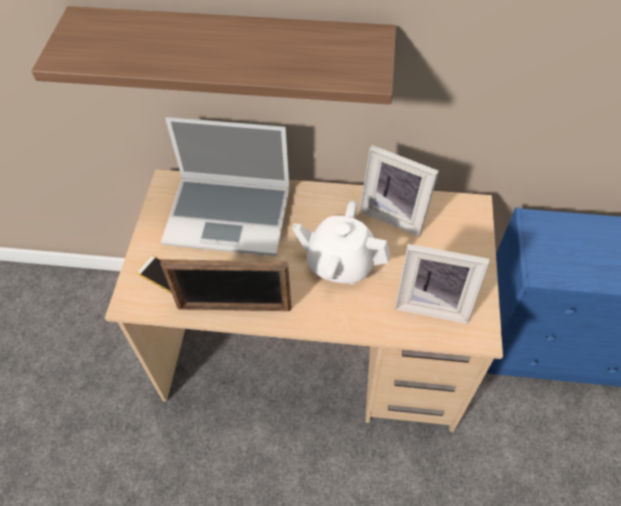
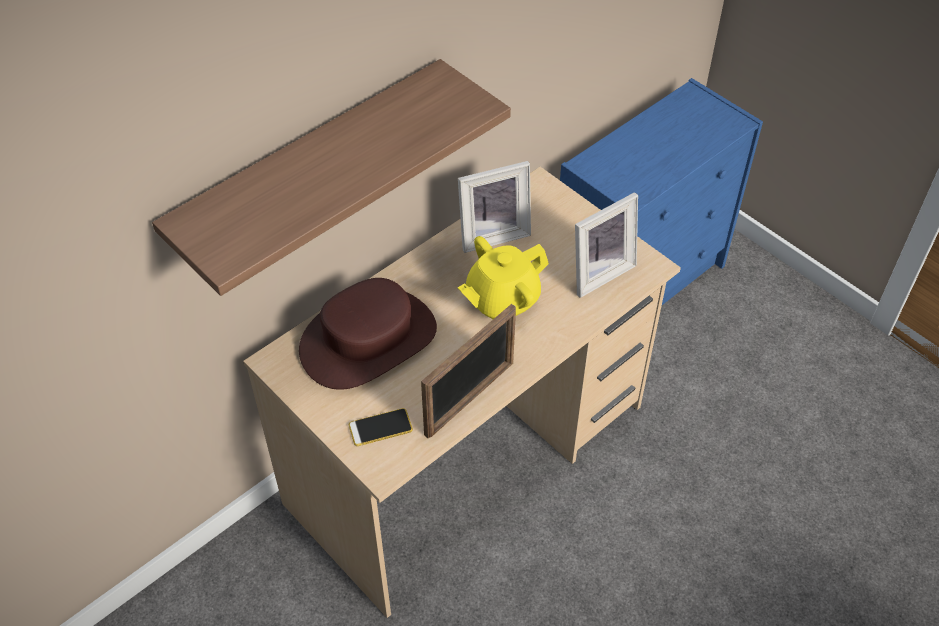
camera: 50 degrees left, 5 degrees down
laptop [161,117,290,256] -> brown hat [299,278,437,390]
white teapot [292,201,391,284] -> yellow teapot [458,236,549,320]

